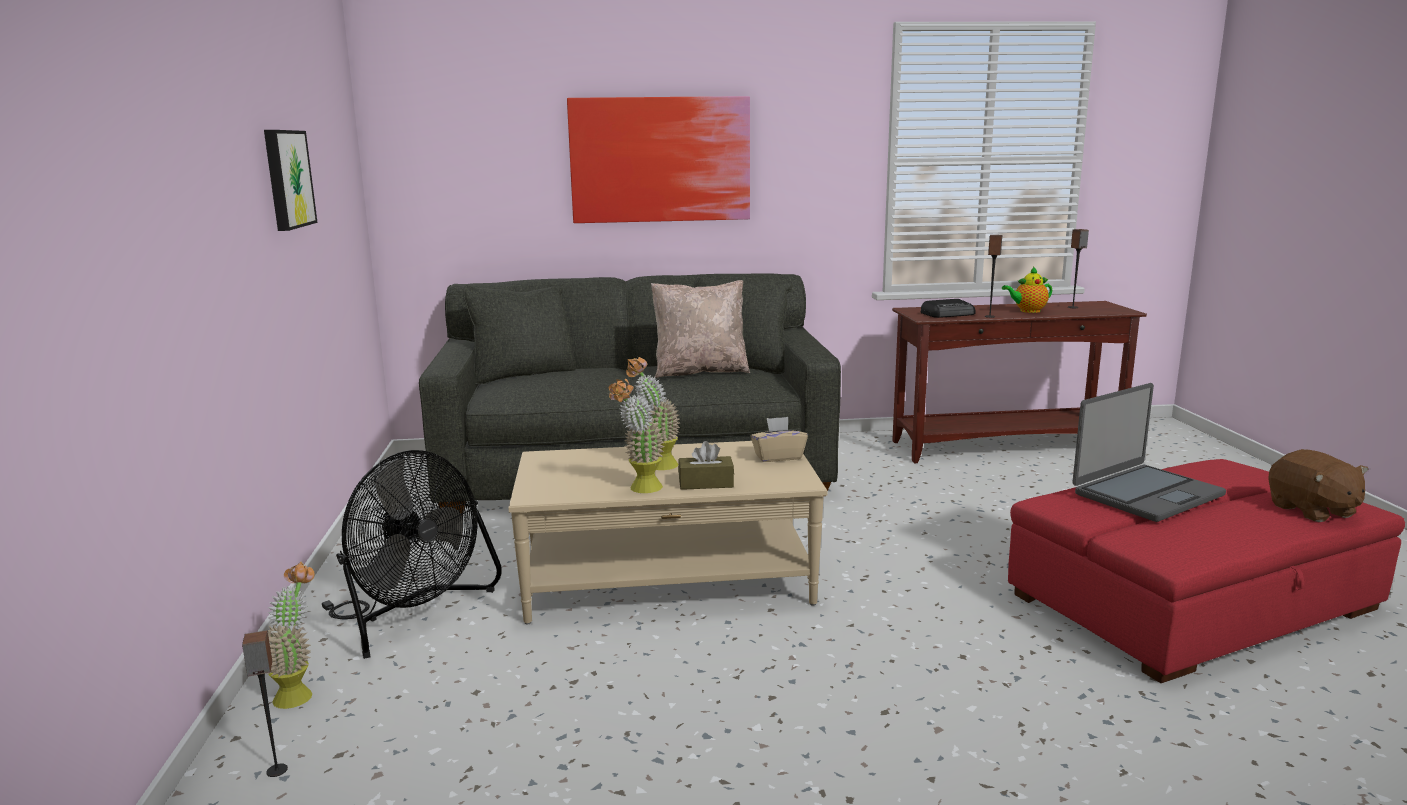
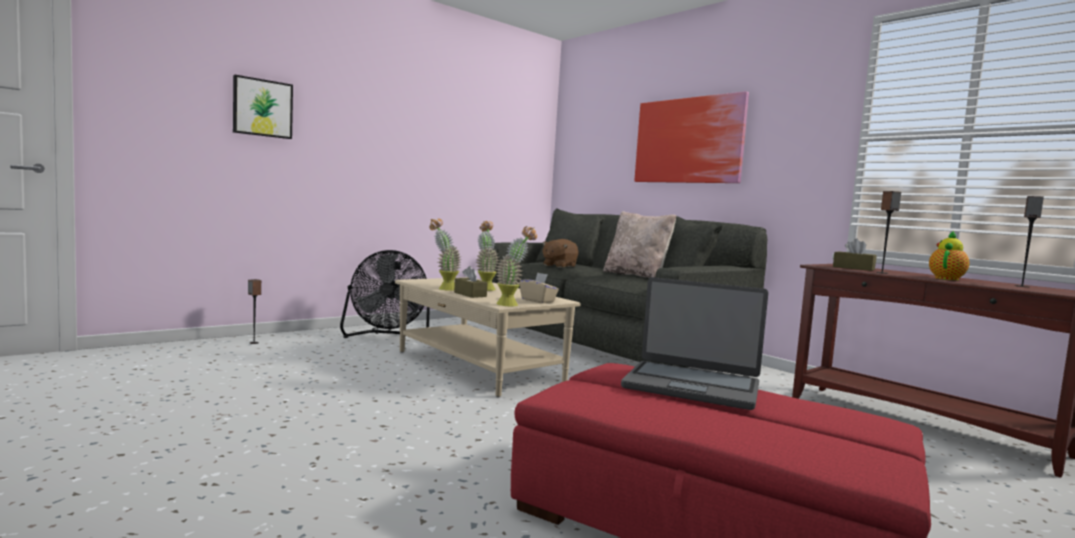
camera: 55 degrees right, 10 degrees down
picture [264,130,318,231] -> picture moved to [233,75,293,139]
potted plant [267,562,315,709] -> potted plant moved to [496,226,537,306]
radio [921,299,975,318] -> brown tissue box [833,239,877,271]
teapot [1002,267,1052,313] -> teapot turned 90 degrees clockwise [929,231,969,280]
brown plush toy [1268,449,1368,522] -> brown plush toy moved to [542,239,579,268]

